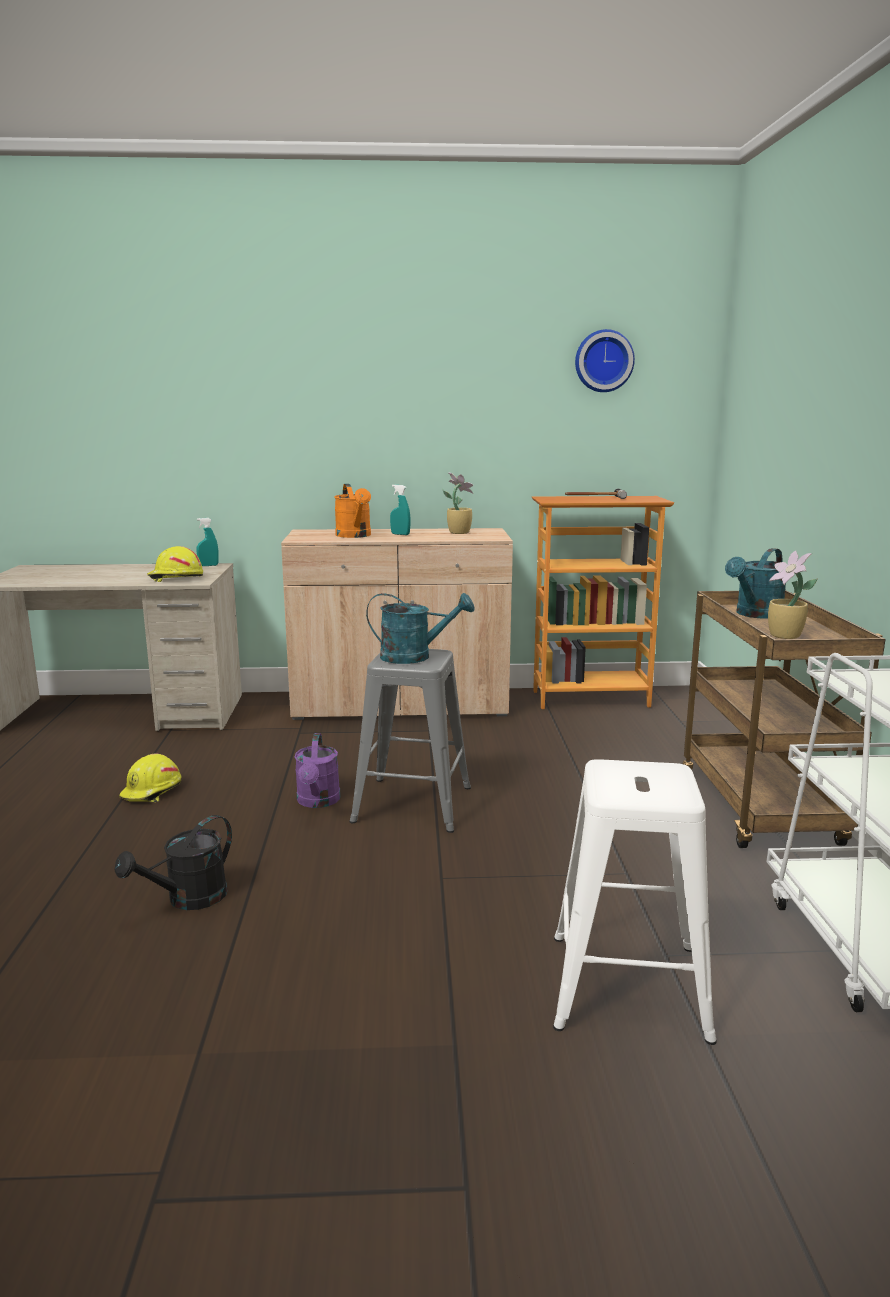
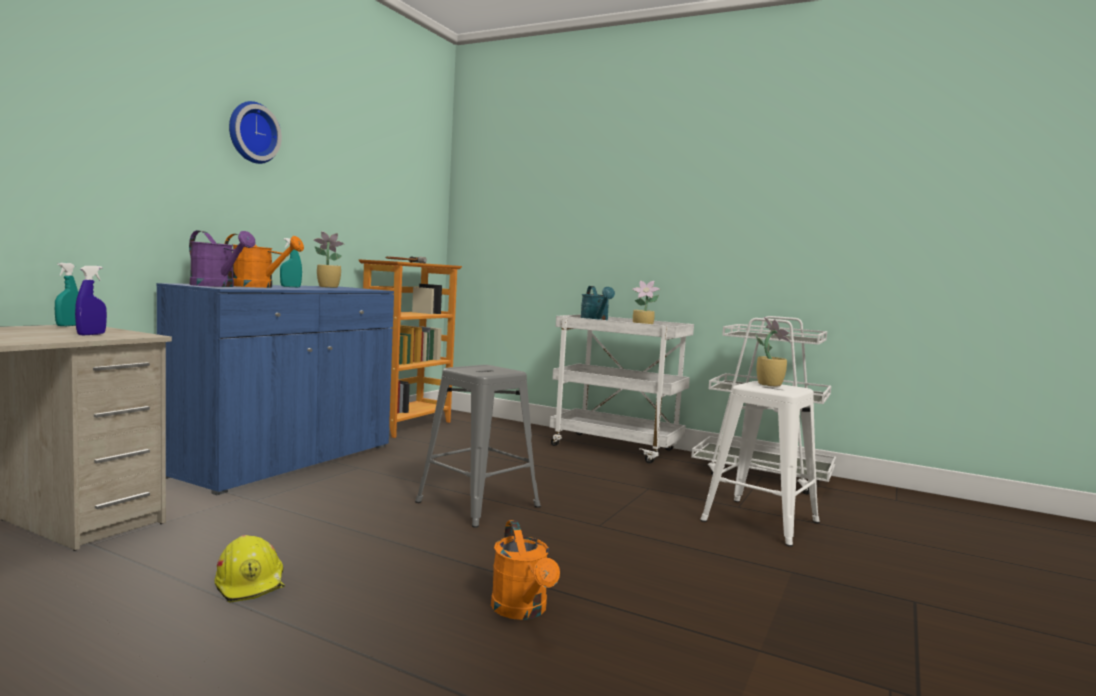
camera: 60 degrees left, 10 degrees down
black watering can [115,815,232,910] -> orange watering can [491,520,560,620]
yellow hard hat [147,546,203,582] -> blue spray bottle [75,266,107,336]
beige cabinet [281,528,513,720] -> blue cabinet [156,283,394,495]
purple watering can [295,733,341,808] -> purple watering can moved to [189,230,255,287]
turquoise watering can [366,593,475,664] -> none
wall clock [575,329,635,392] -> wall clock moved to [229,101,282,164]
brown cart [683,590,886,848] -> white cart [550,314,694,464]
none -> potted plant [756,317,791,386]

